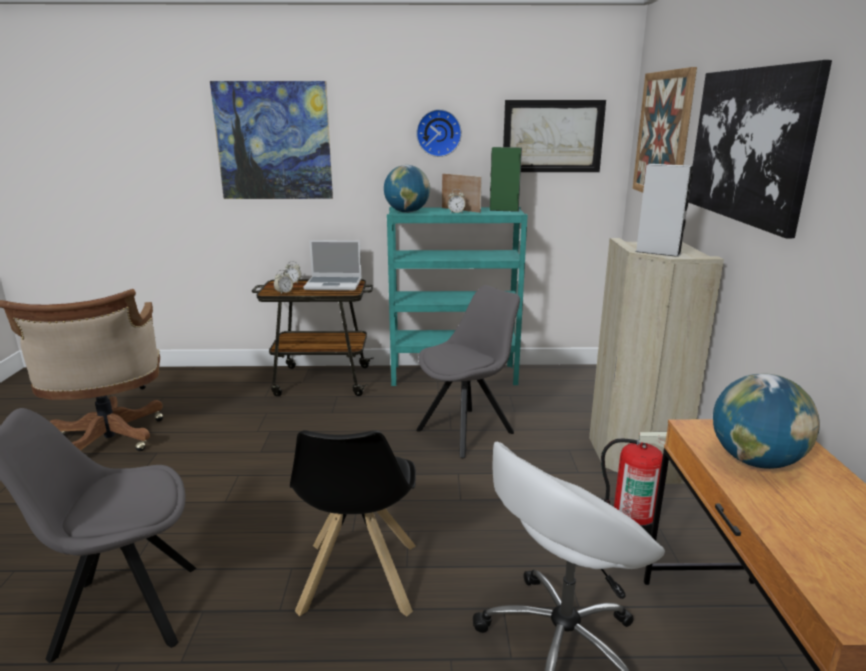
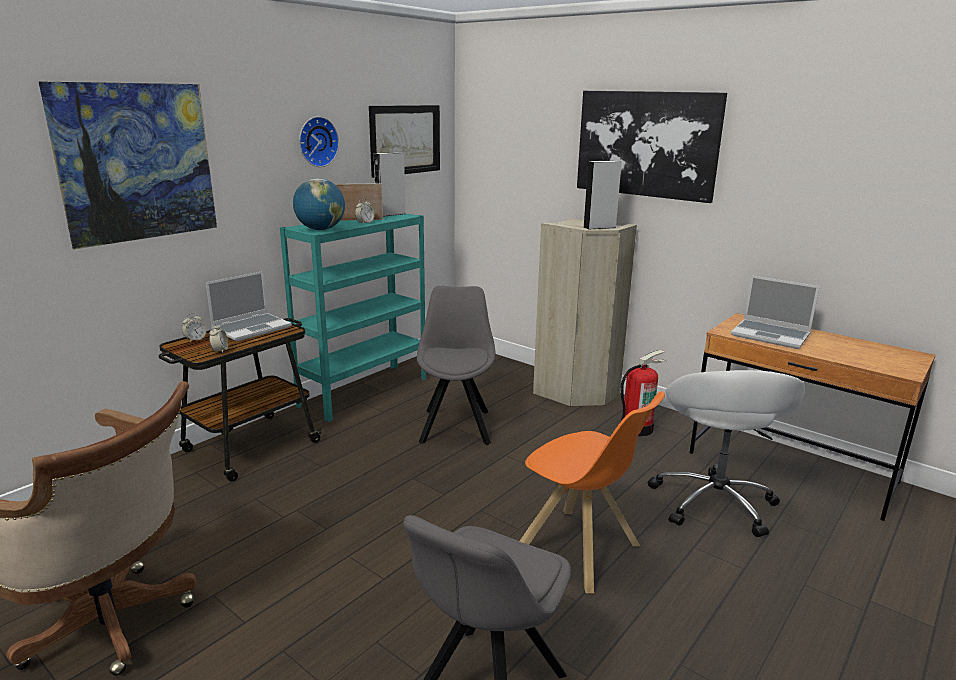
camera: 50 degrees left, 0 degrees up
black chair [290,430,416,617] -> orange chair [520,391,665,593]
green speaker [489,147,522,212] -> grey speaker [374,152,406,217]
picture [632,67,697,193] -> none
globe [713,373,820,469] -> laptop [731,275,820,349]

